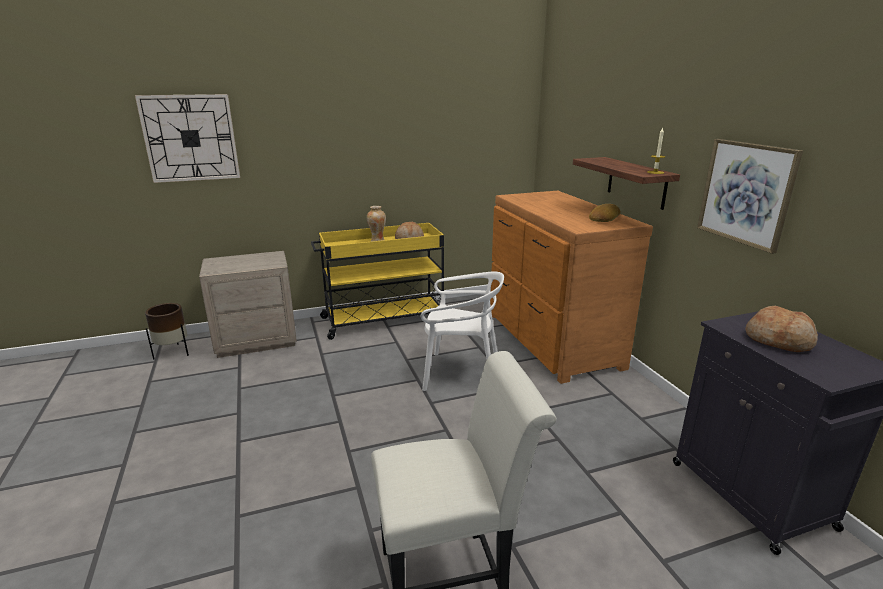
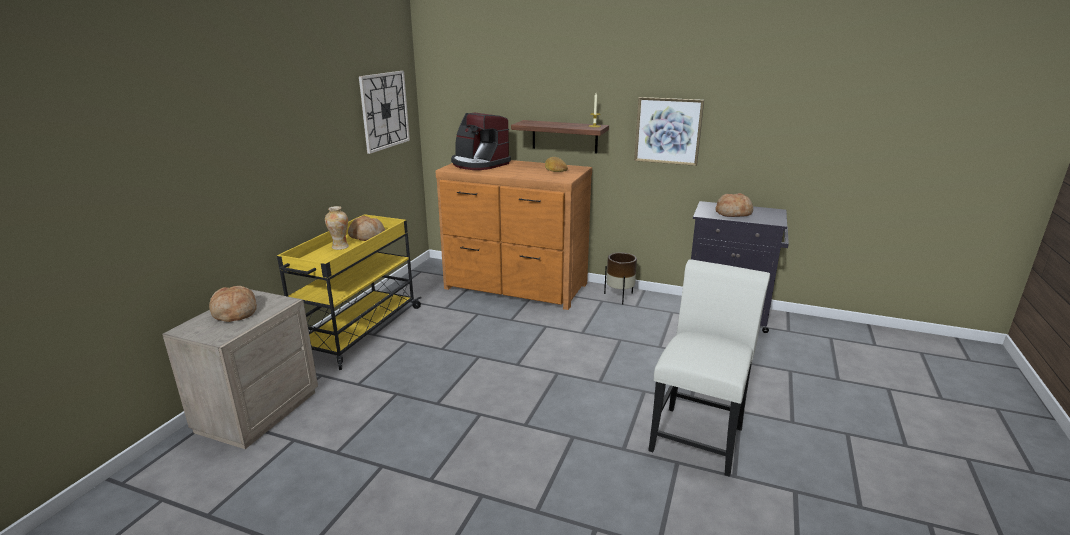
camera: 50 degrees left, 0 degrees up
wall clock [135,94,240,183] -> wall clock moved to [359,71,410,154]
brown planter [145,303,189,360] -> brown planter moved to [604,252,637,305]
white chair [421,272,504,391] -> none
none -> bread [209,286,257,322]
none -> coffee machine [451,113,511,170]

